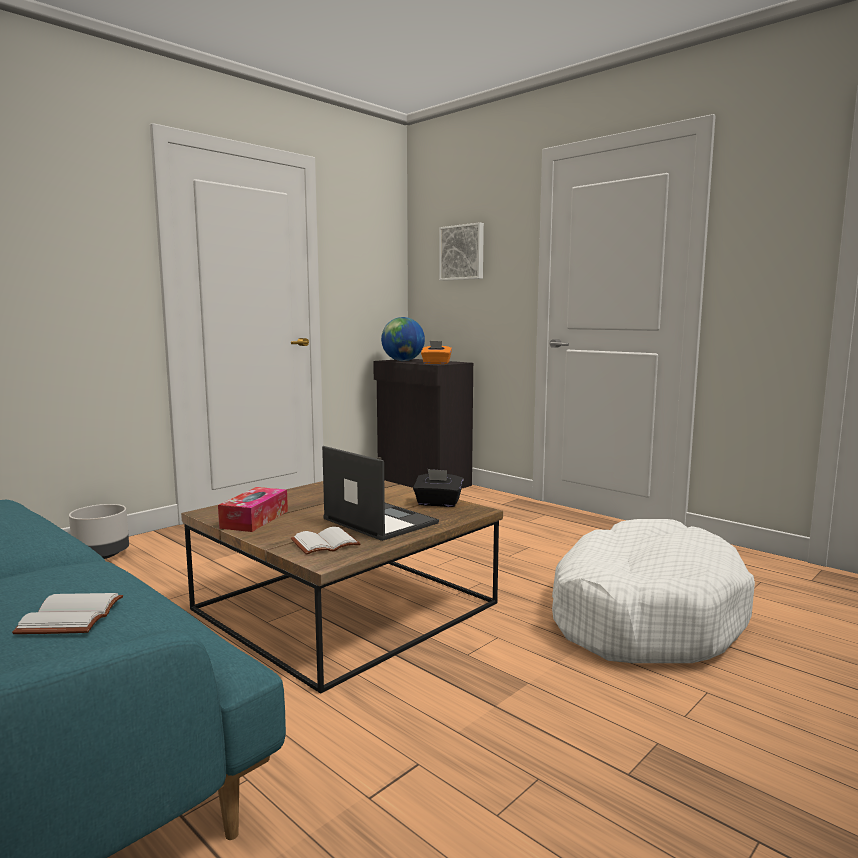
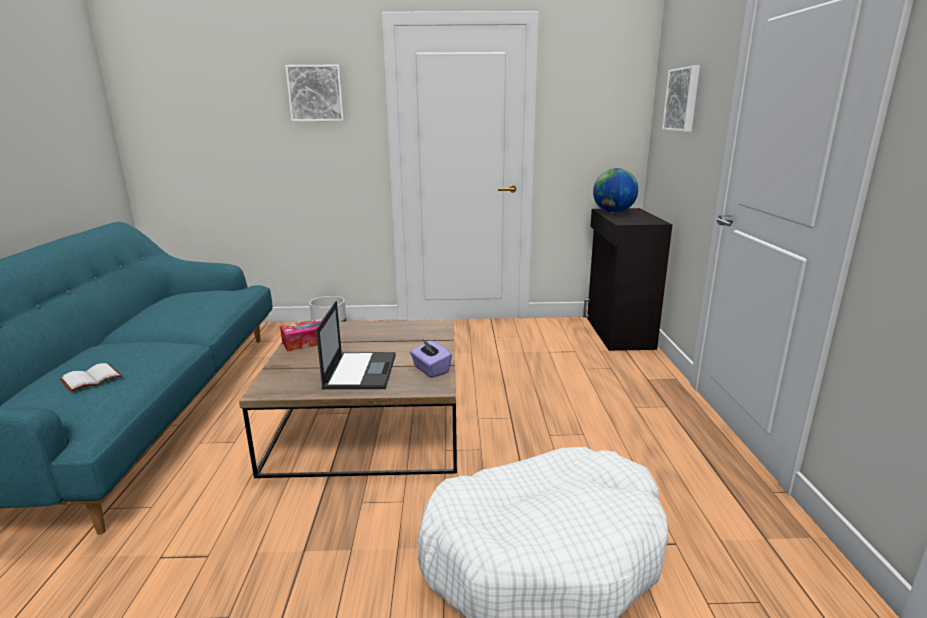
camera: 45 degrees right, 10 degrees up
white book [291,527,361,555] -> none
black tissue box [413,469,464,507] -> purple tissue box [410,338,452,378]
orange tissue box [421,341,452,364] -> none
none -> picture [285,65,344,121]

